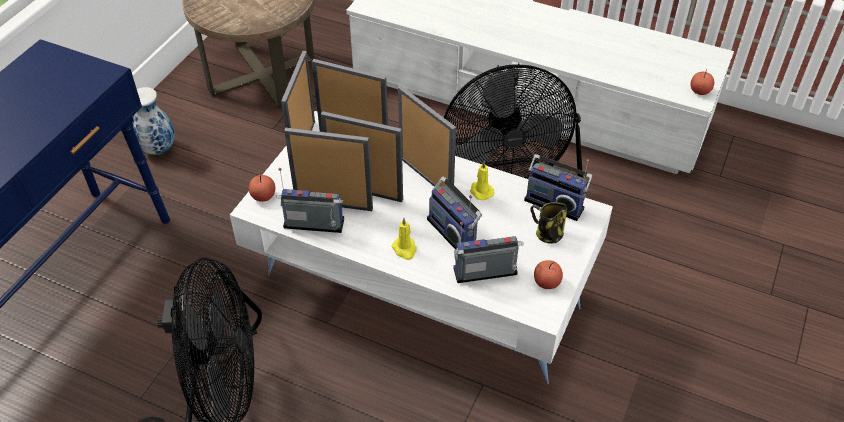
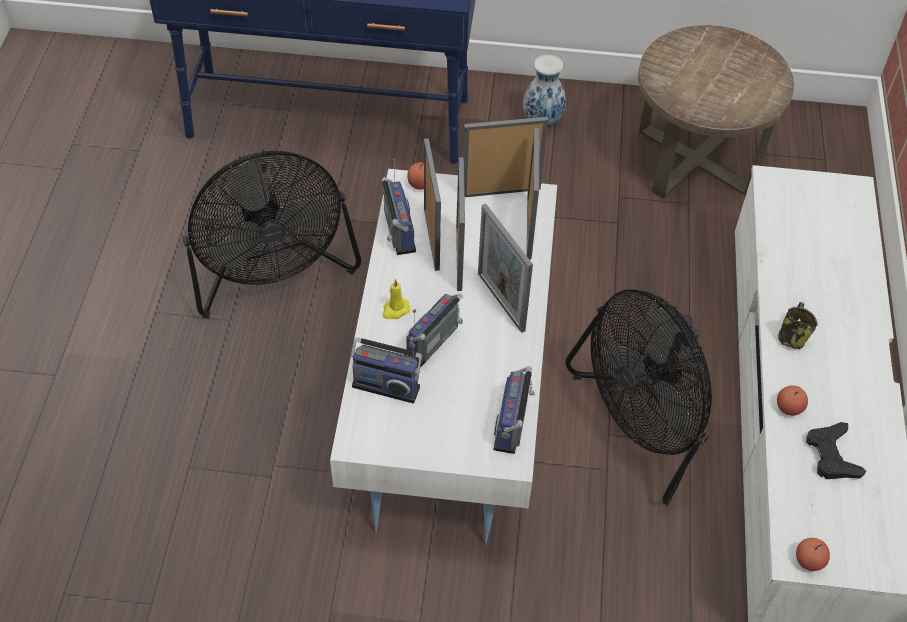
camera: 70 degrees right, 5 degrees up
picture frame [398,86,456,187] -> picture frame turned 120 degrees clockwise [478,204,533,333]
radio [453,222,524,283] -> radio turned 135 degrees clockwise [351,338,423,404]
yellow candle [470,161,494,200] -> none
mug [530,202,567,244] -> mug moved to [778,302,818,349]
apple [534,260,563,289] -> apple moved to [777,385,808,416]
none -> black game controller [806,422,866,479]

